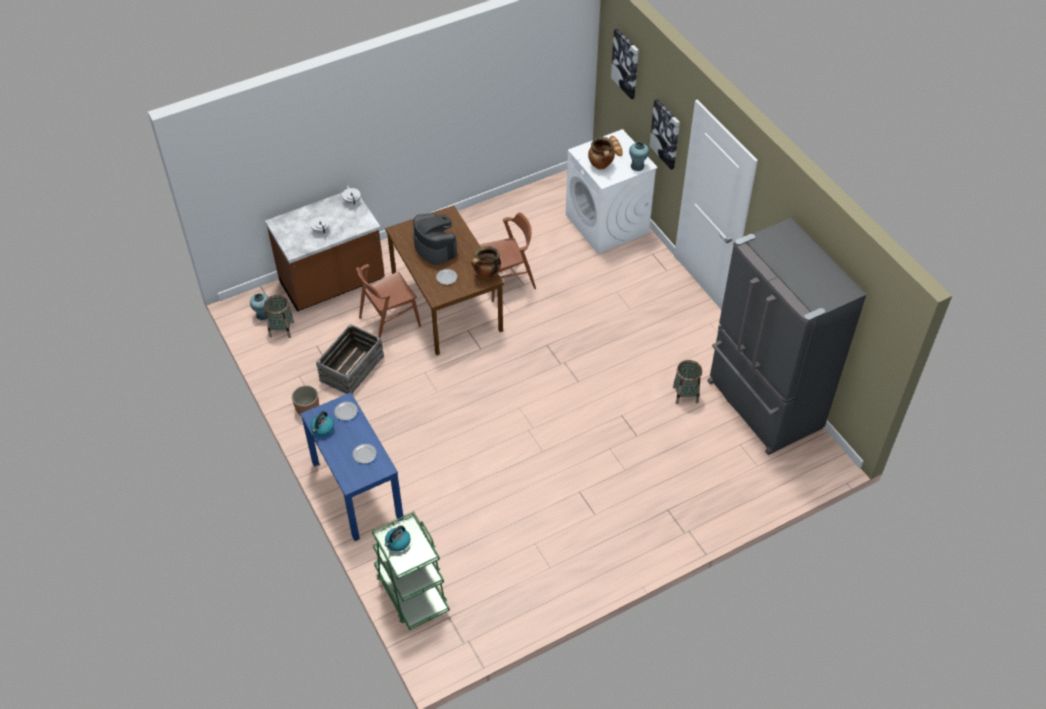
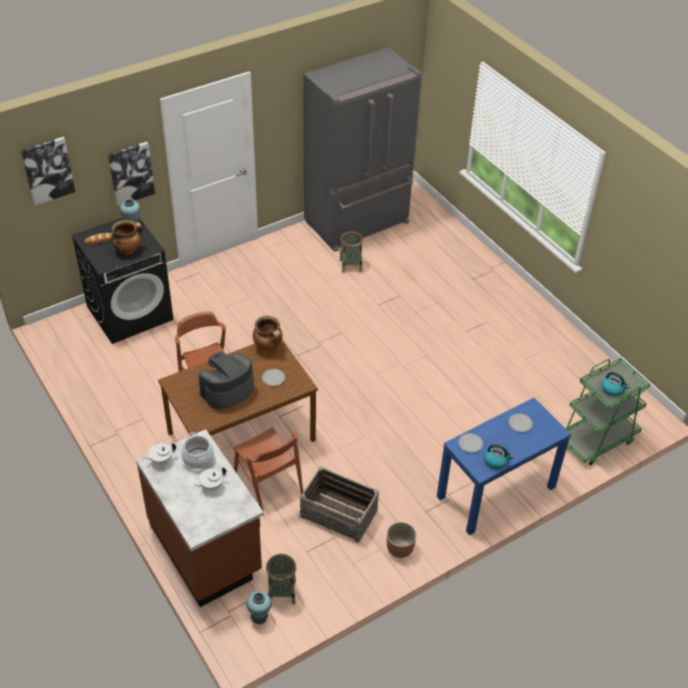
camera: 95 degrees left, 5 degrees down
white washing machine [566,129,658,254] -> black washing machine [72,217,174,344]
none -> cooking pot [181,432,214,469]

